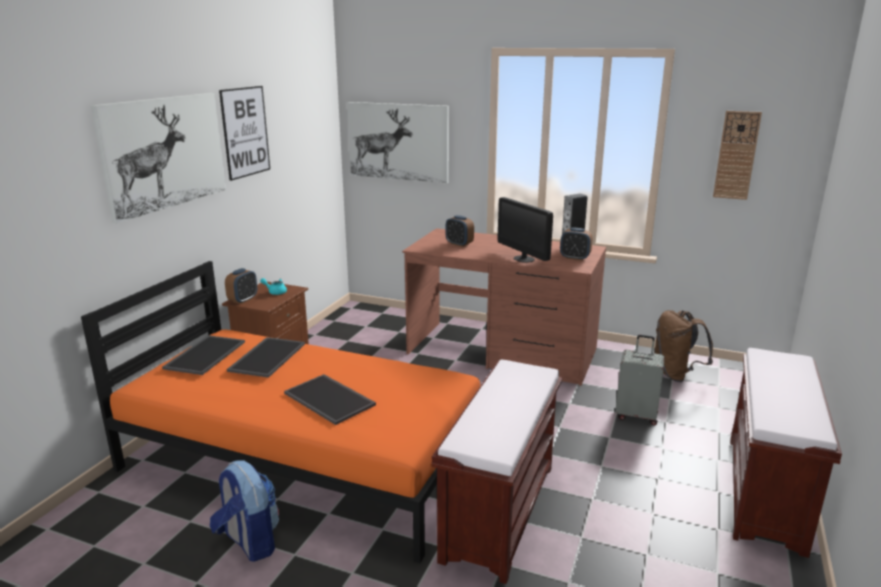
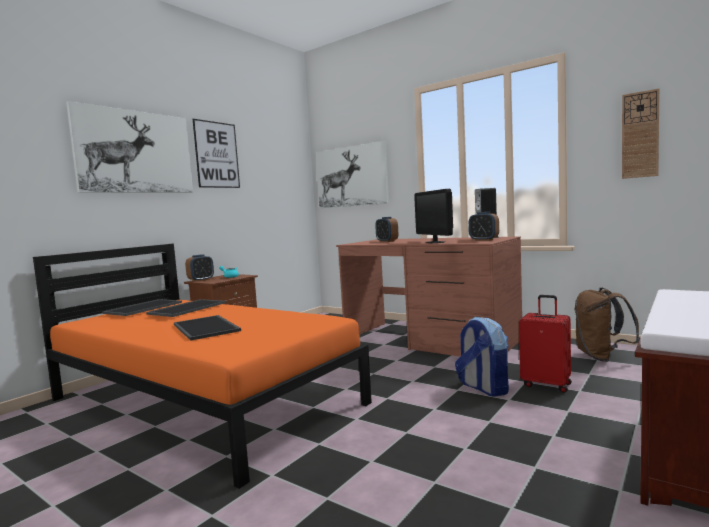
camera: 15 degrees right, 15 degrees down
backpack [210,460,279,562] -> backpack moved to [455,317,509,397]
brown bench [431,360,562,584] -> none
grey suitcase [615,335,665,426] -> red suitcase [519,295,572,393]

